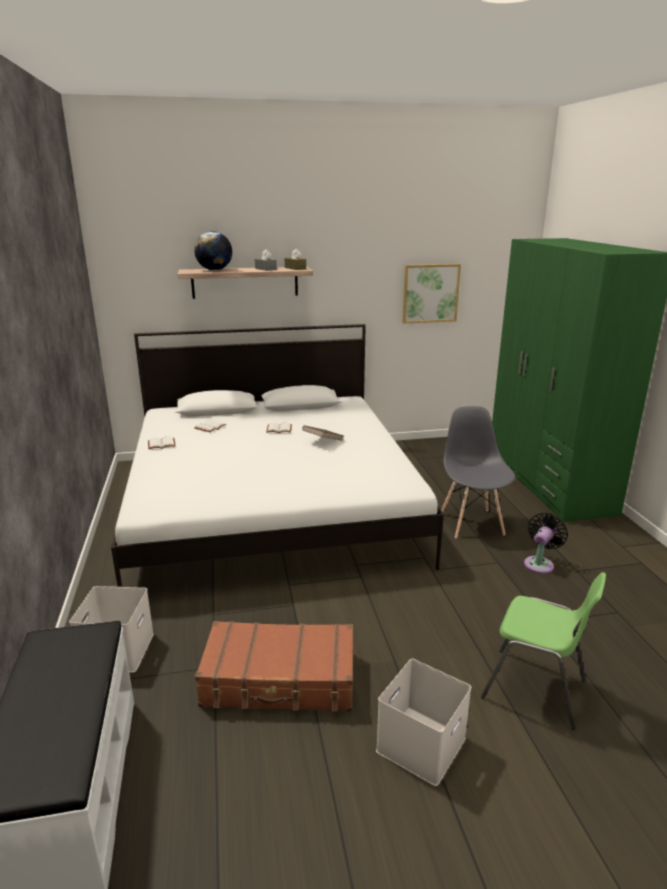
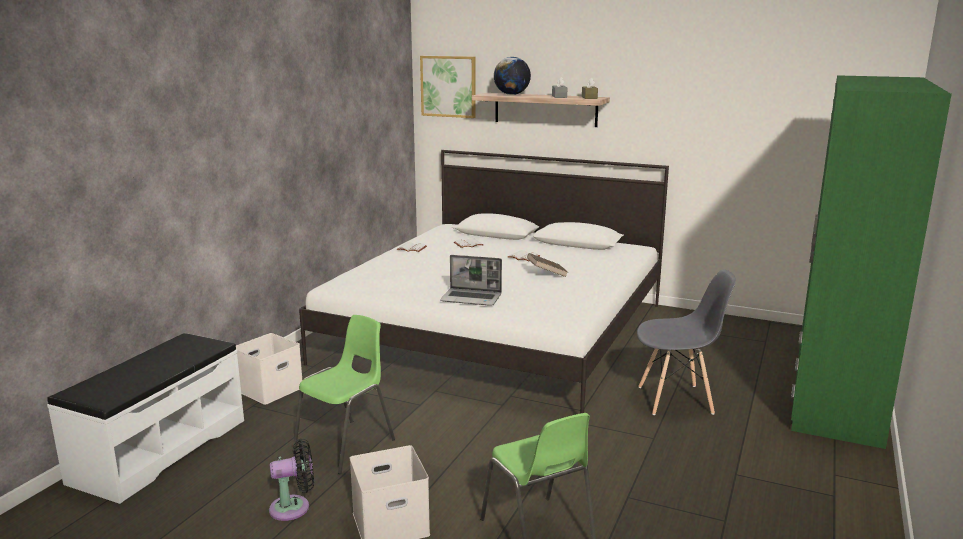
camera: 35 degrees right, 5 degrees down
brown suitcase [195,621,353,712] -> green chair [292,315,395,474]
picture [402,264,461,324] -> picture moved to [420,56,476,118]
grey chair [441,406,515,539] -> grey chair turned 60 degrees clockwise [637,269,736,415]
black fan [524,513,568,574] -> black fan moved to [269,439,314,521]
none -> laptop [440,255,502,306]

